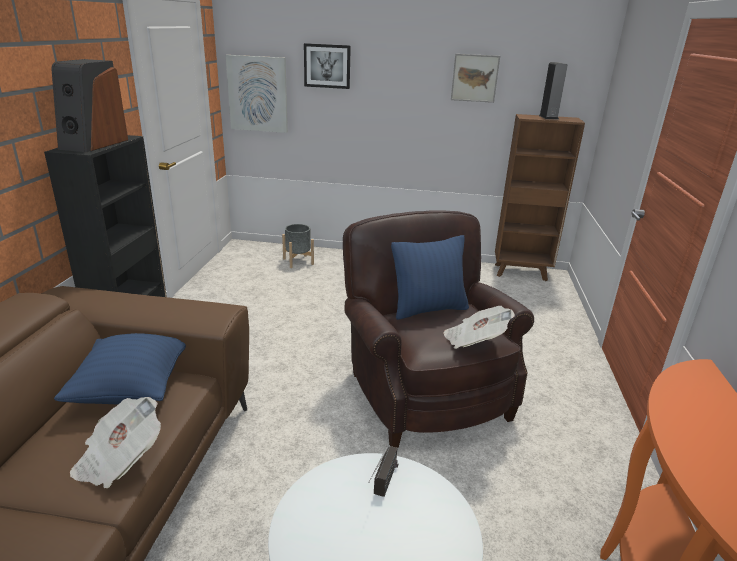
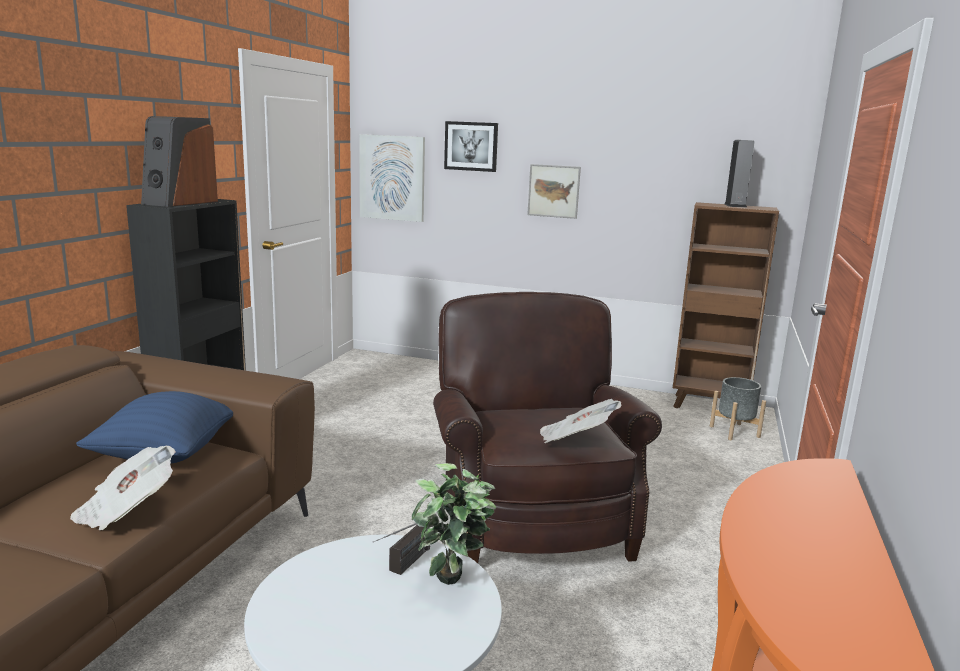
camera: 10 degrees right, 10 degrees down
grey planter [282,224,314,268] -> grey planter moved to [710,377,766,440]
blue pillow [391,235,469,320] -> none
picture [451,54,500,103] -> picture moved to [527,164,581,219]
none -> potted plant [412,463,496,585]

